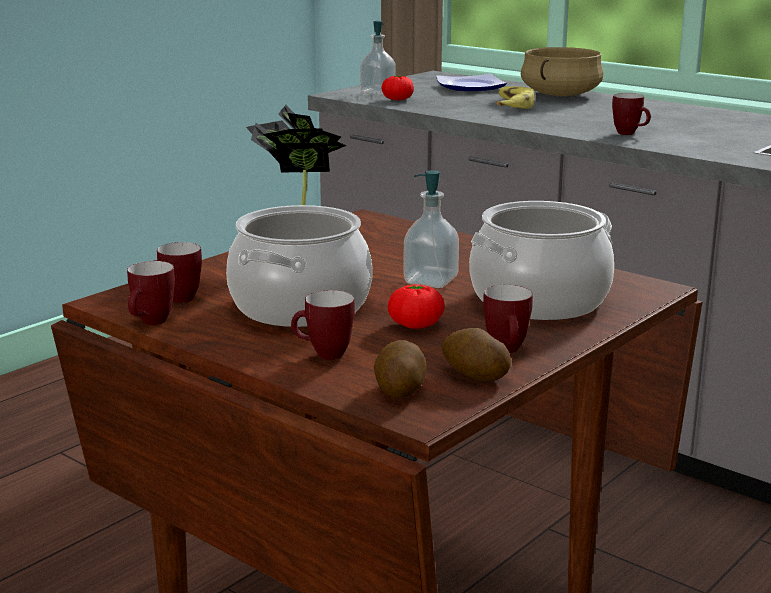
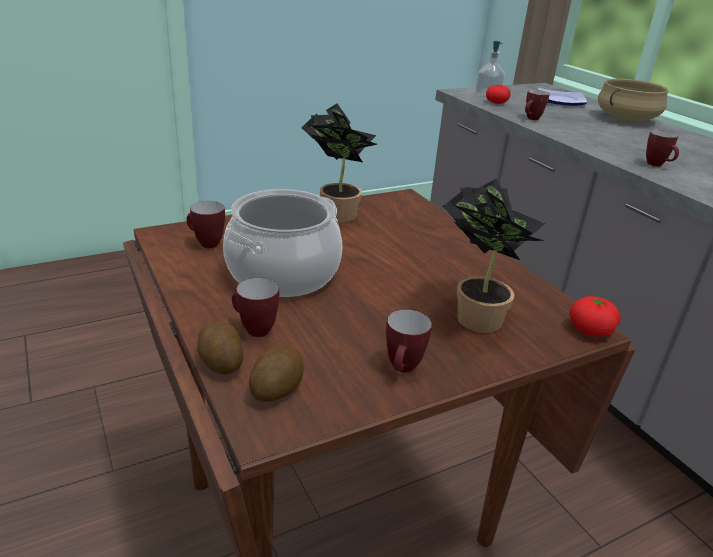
camera: 20 degrees right, 10 degrees up
mug [127,261,175,325] -> mug moved to [525,90,550,120]
tomato [388,284,445,329] -> tomato moved to [569,296,621,337]
soap dispenser [404,170,459,288] -> none
potato [441,328,511,381] -> potato moved to [197,321,244,374]
cooking pot [469,201,614,320] -> potted plant [443,179,545,333]
banana [497,86,535,109] -> none

